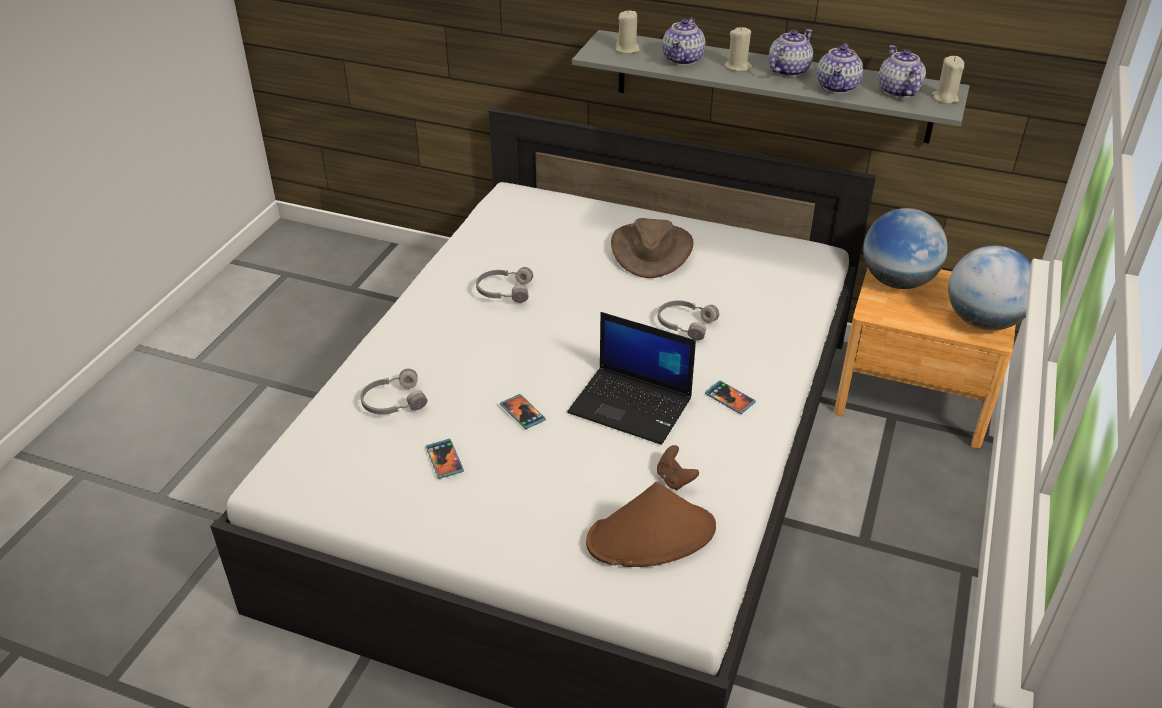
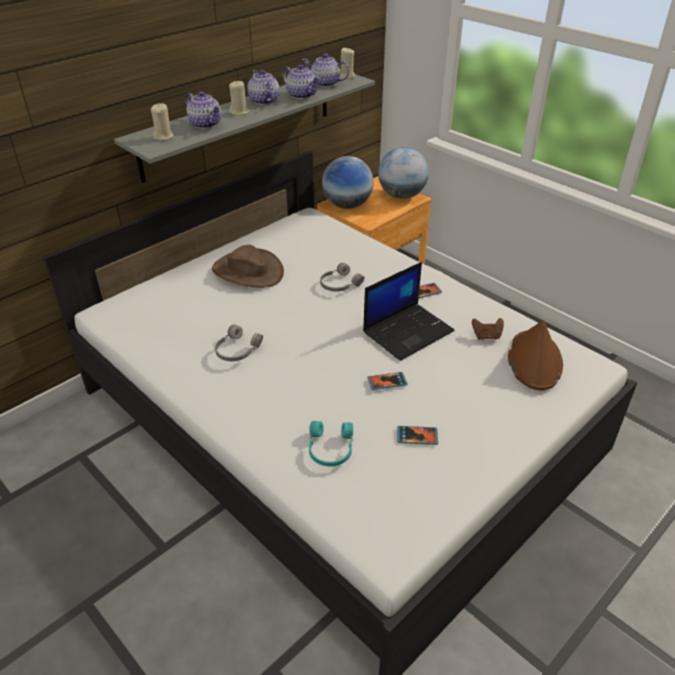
camera: 65 degrees left, 0 degrees up
grey headphones [361,368,428,415] -> turquoise headphones [309,421,353,466]

